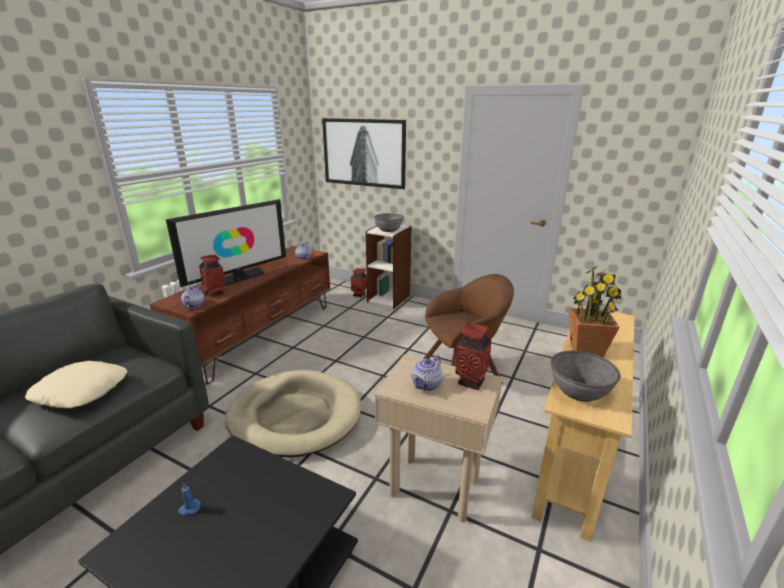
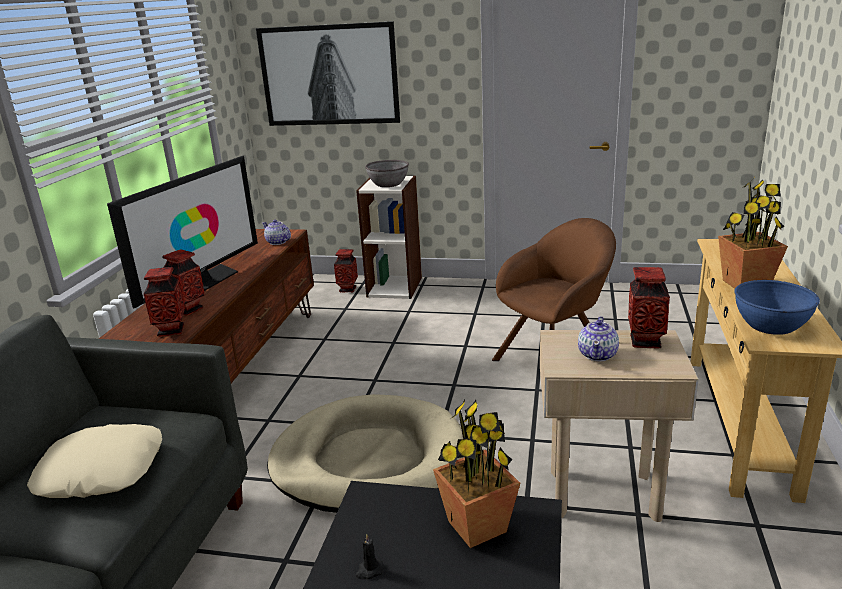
camera: 15 degrees left, 0 degrees up
blue candle [178,483,201,516] -> black candle [356,533,384,579]
teapot [181,285,204,308] -> vase [144,267,185,337]
grey bowl [551,350,621,402] -> blue bowl [734,280,820,335]
none -> potted plant [433,400,520,548]

